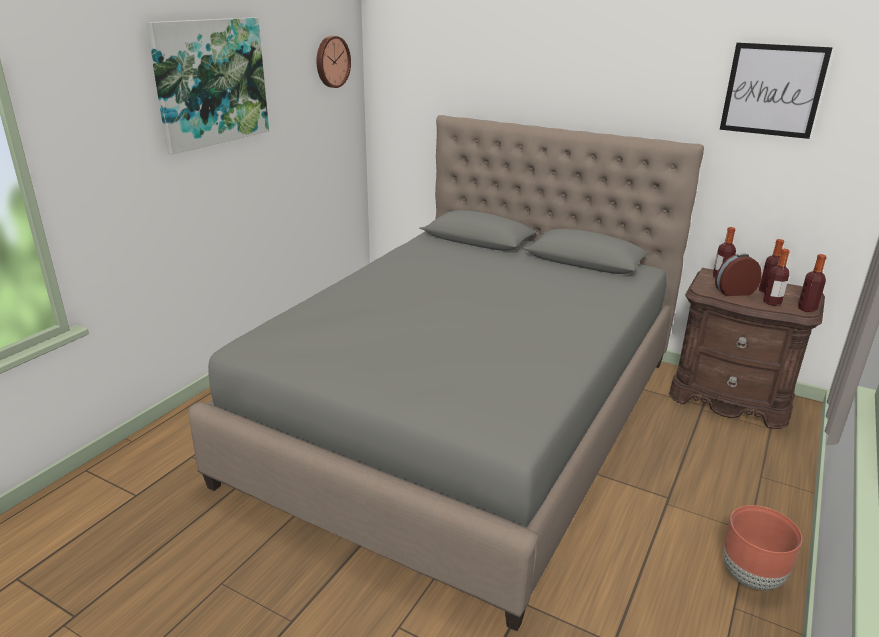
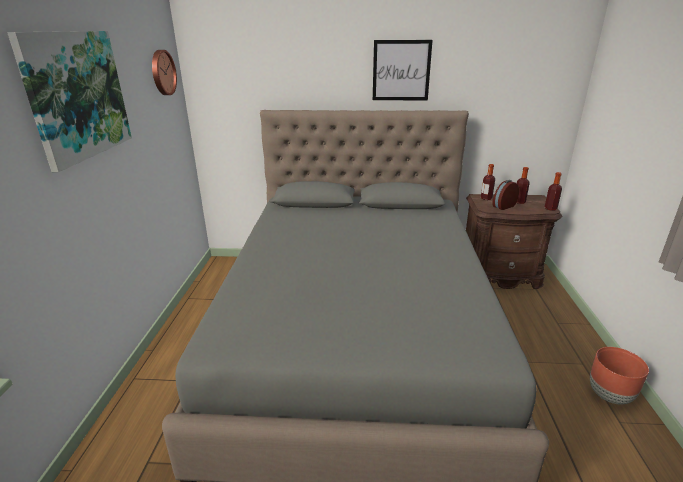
camera: 25 degrees left, 0 degrees up
picture [720,42,833,139] -> picture moved to [373,40,433,100]
bottle [763,249,790,306] -> none

